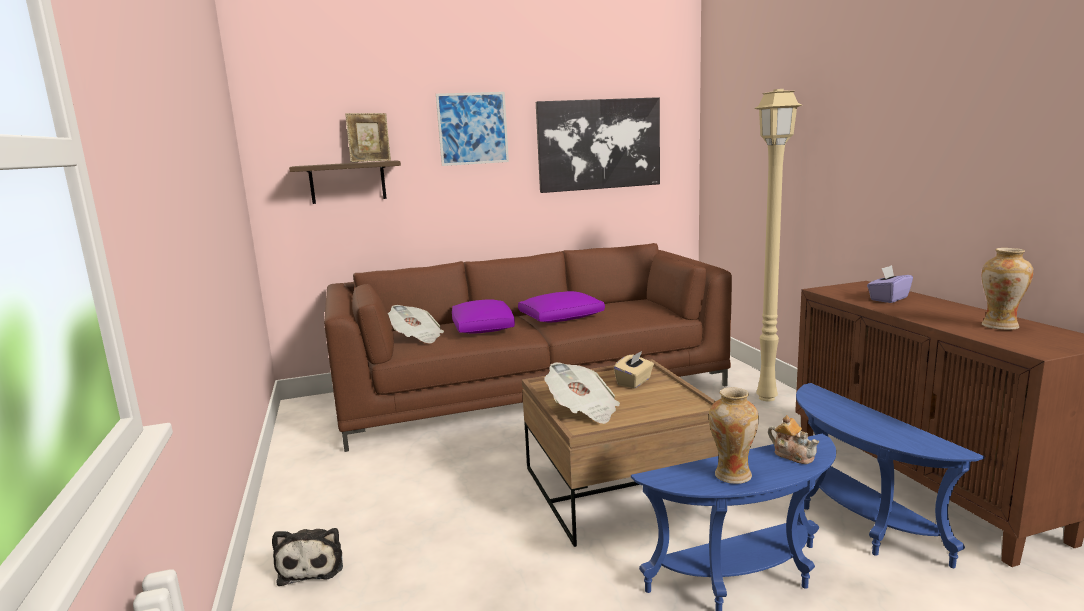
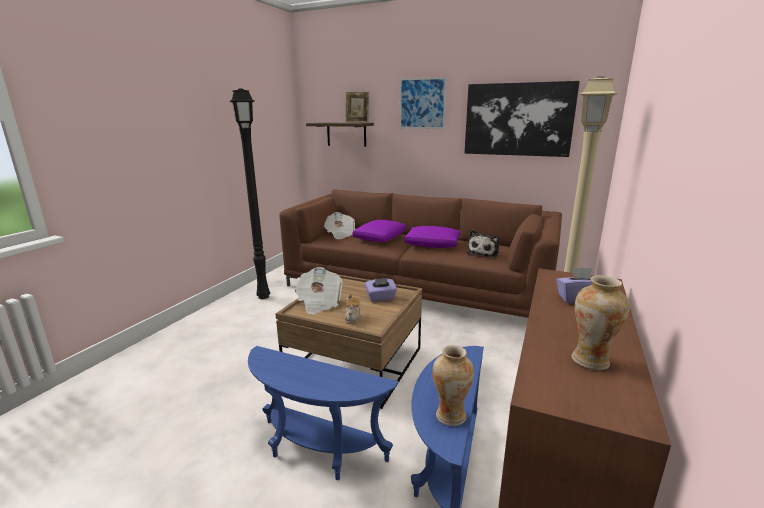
camera: 40 degrees right, 5 degrees up
plush toy [272,528,343,586] -> plush toy moved to [467,230,500,258]
beige tissue box [614,351,654,389] -> purple tissue box [365,278,397,302]
vase [709,387,759,484] -> vase moved to [432,345,474,426]
teapot [768,415,819,464] -> teapot moved to [345,294,362,324]
none -> black floor lamp [229,89,270,299]

